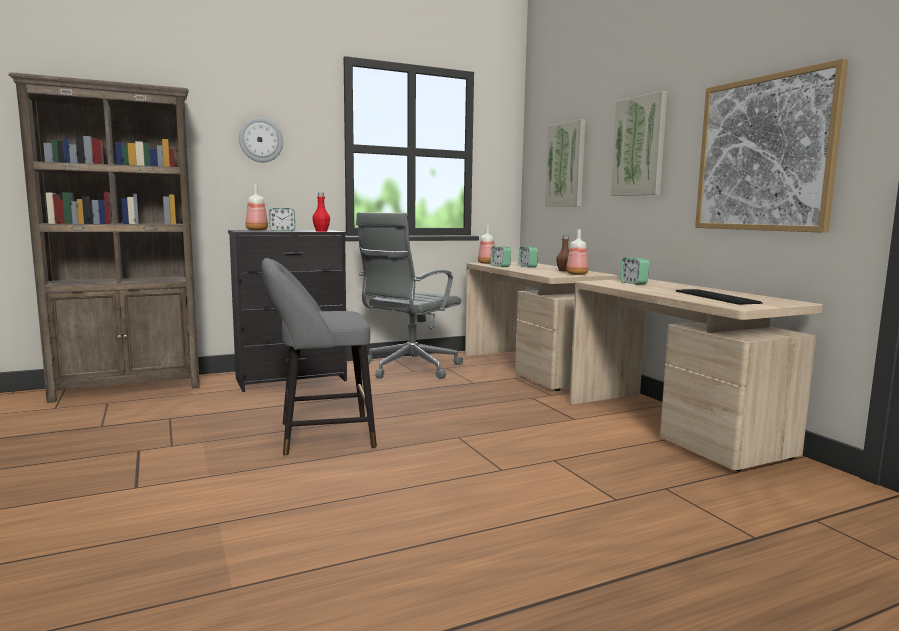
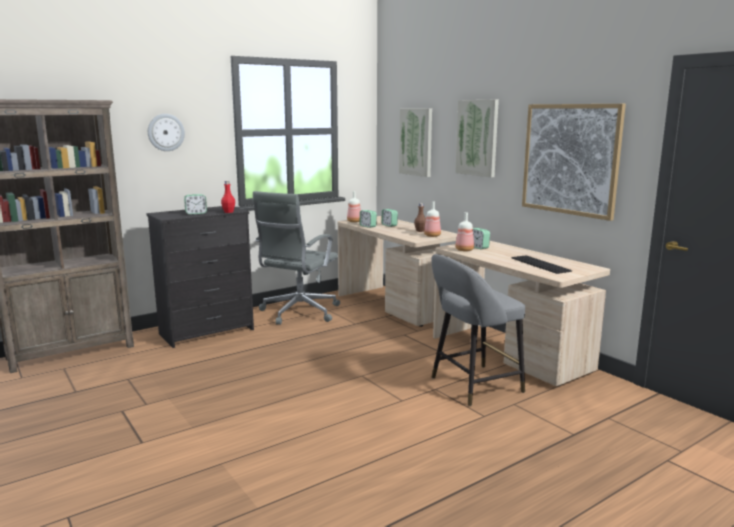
camera: 10 degrees left, 5 degrees up
bottle [245,185,268,230] -> bottle moved to [455,212,474,251]
grey stool [262,258,377,456] -> grey stool moved to [431,254,525,406]

